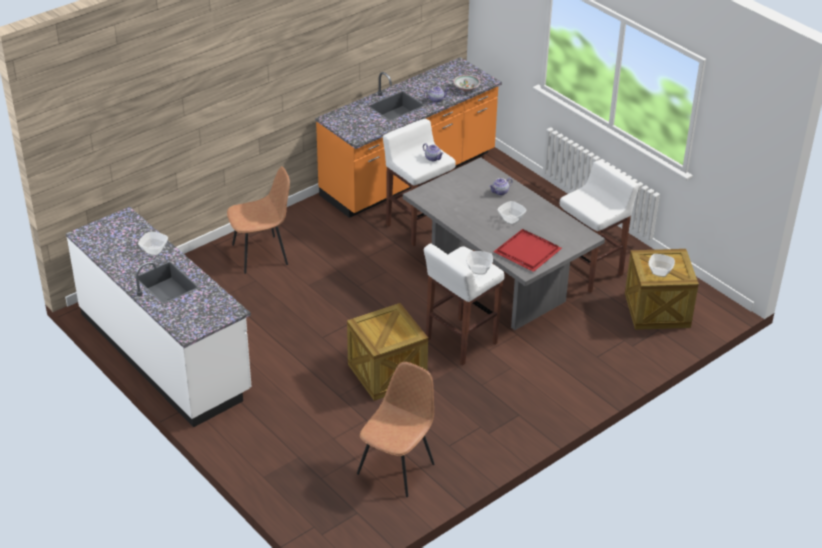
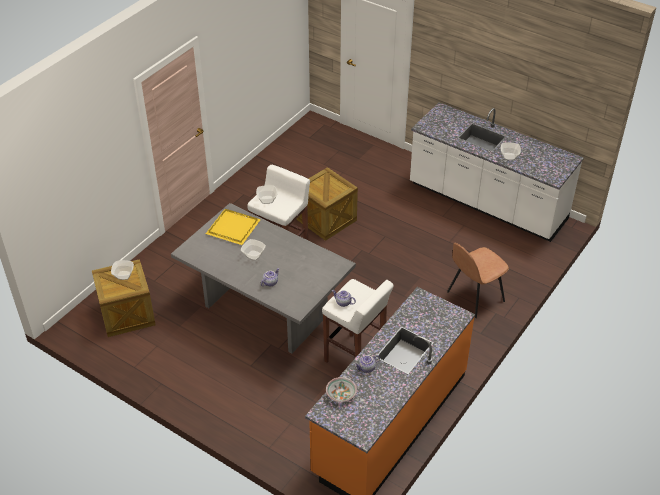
camera: 165 degrees right, 5 degrees up
brown chair [357,362,435,497] -> none
red tray [494,229,562,272] -> yellow tray [206,209,261,245]
white stool [560,160,639,293] -> none

